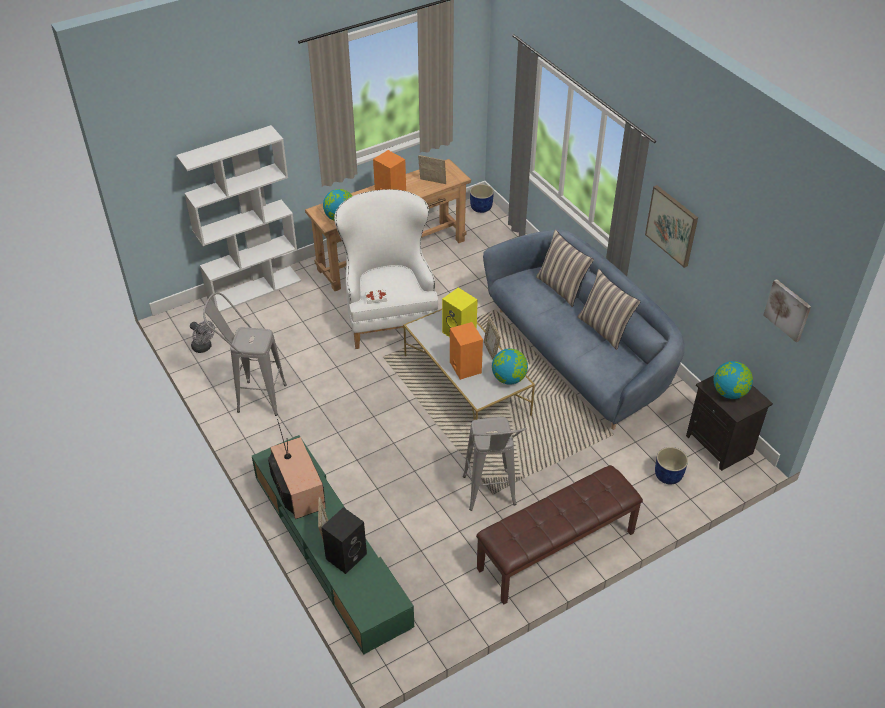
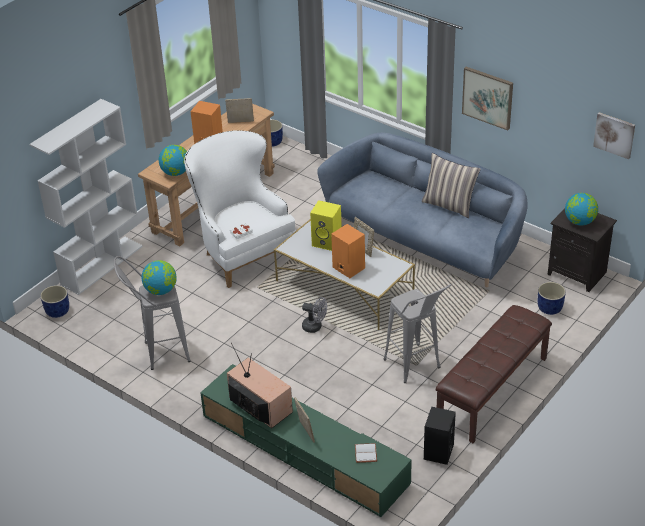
camera: 20 degrees left, 5 degrees down
grey fan [190,321,215,353] -> grey fan moved to [302,297,327,333]
black speaker [321,507,367,574] -> black speaker moved to [424,407,456,465]
globe [492,348,528,385] -> globe moved to [141,260,177,295]
pillow [536,229,594,307] -> none
none -> blue planter [40,285,69,318]
none -> white book [355,443,377,463]

